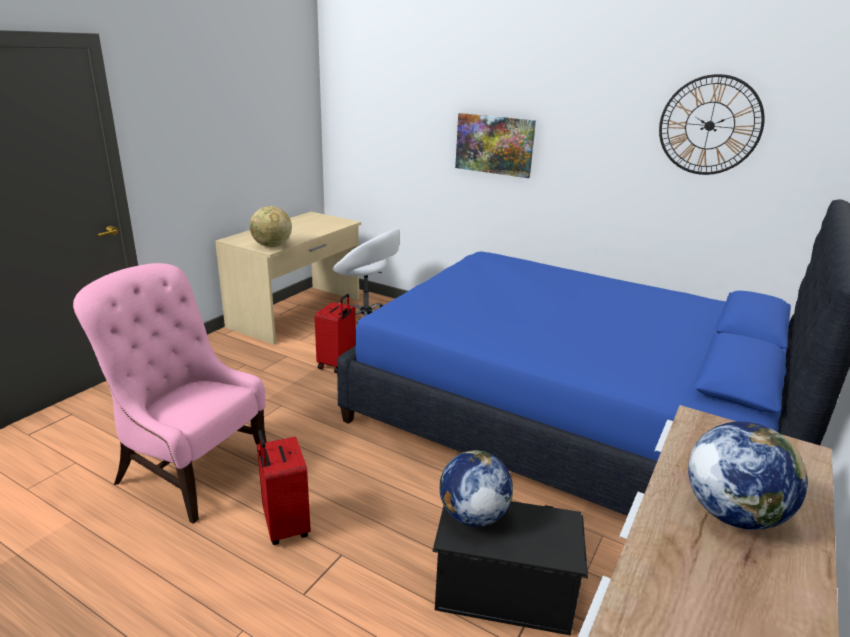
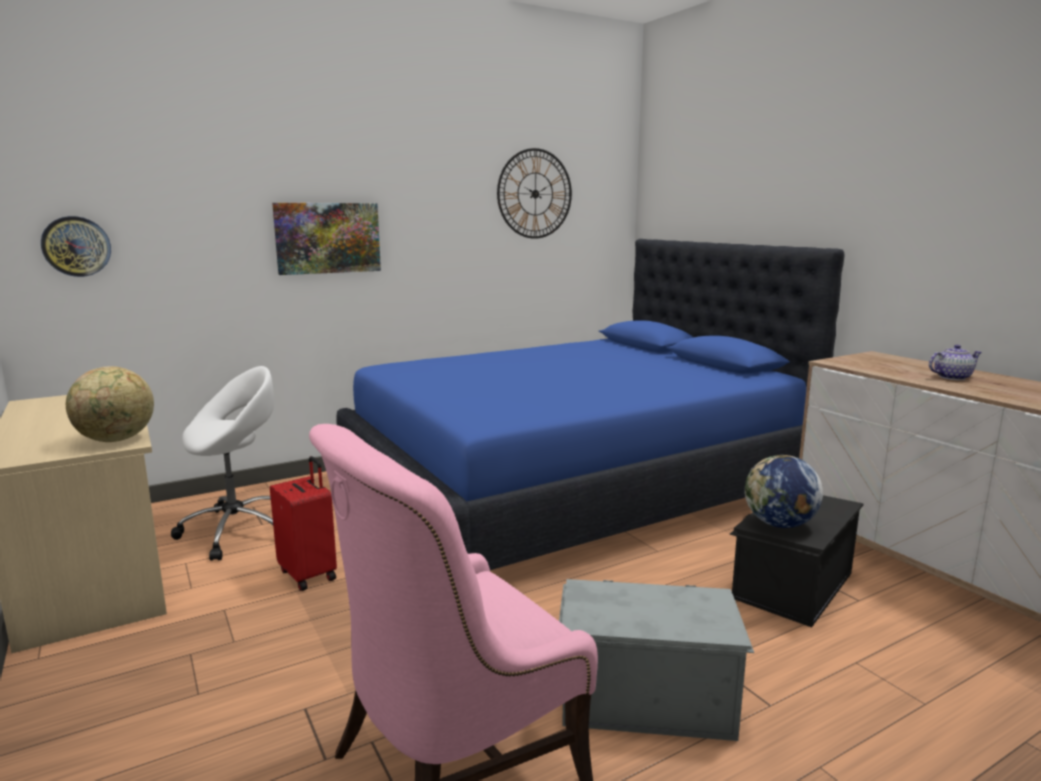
camera: 60 degrees left, 10 degrees down
red suitcase [257,430,311,545] -> grey storage box [559,579,754,741]
globe [688,421,808,530] -> teapot [929,344,982,380]
none -> wall clock [41,216,111,277]

